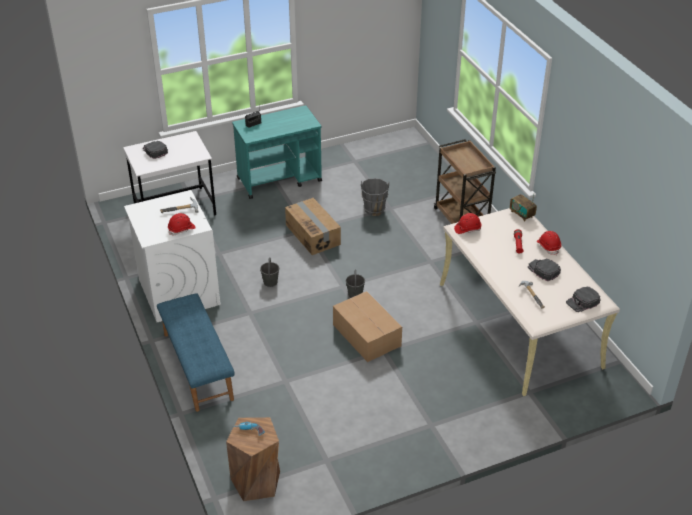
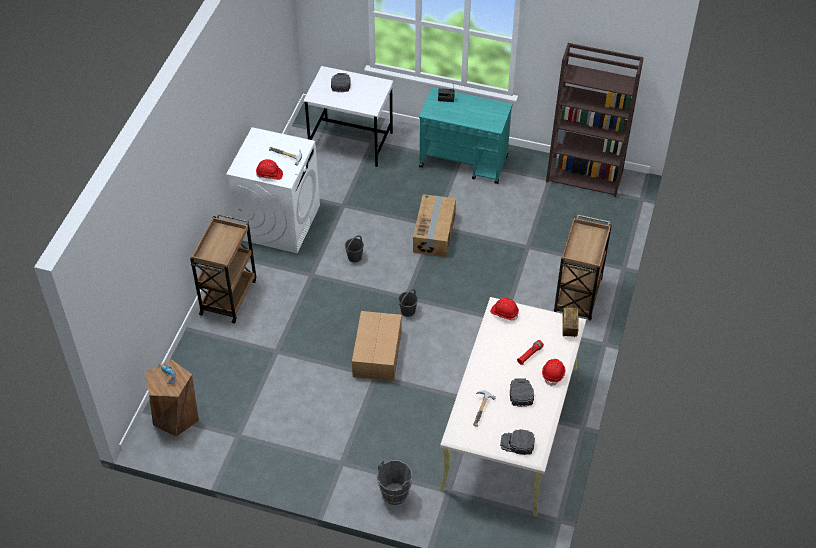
camera: 40 degrees right, 10 degrees up
blue bench [157,293,235,412] -> brown cart [190,214,256,324]
grey bucket [361,178,389,216] -> grey bucket moved to [377,460,413,505]
none -> brown bookcase [546,43,644,197]

